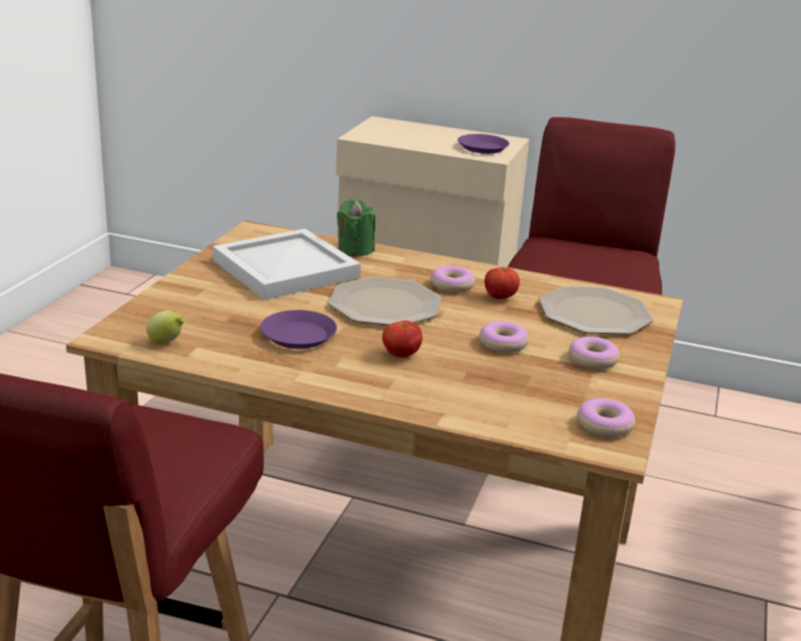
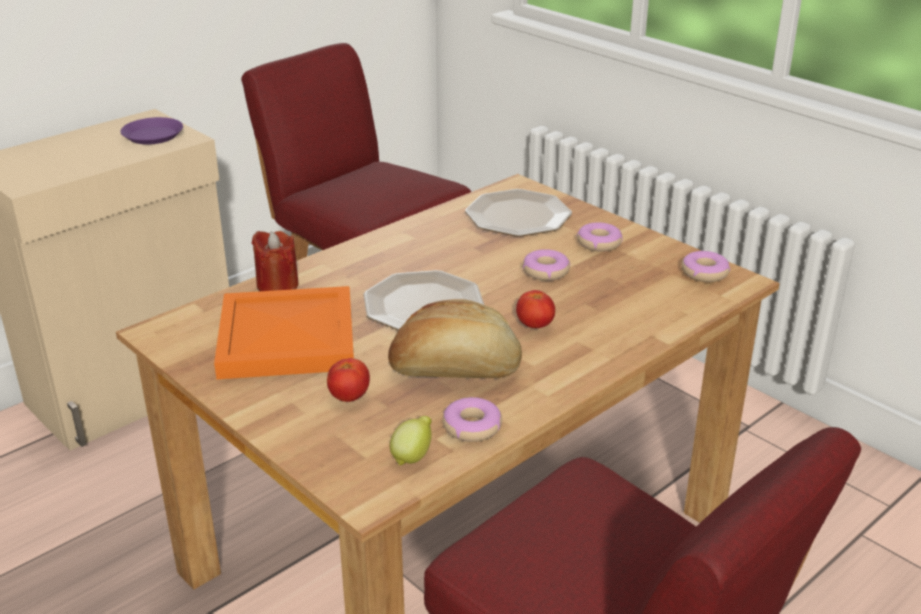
camera: 60 degrees left, 5 degrees up
white tray [213,229,361,300] -> orange tray [214,286,354,379]
purple plate [260,310,337,349] -> bread [388,299,522,378]
green candle [337,199,376,257] -> red candle [252,231,299,291]
donut [430,266,475,293] -> donut moved to [442,397,502,442]
tomato [484,268,520,299] -> tomato moved to [327,358,370,402]

